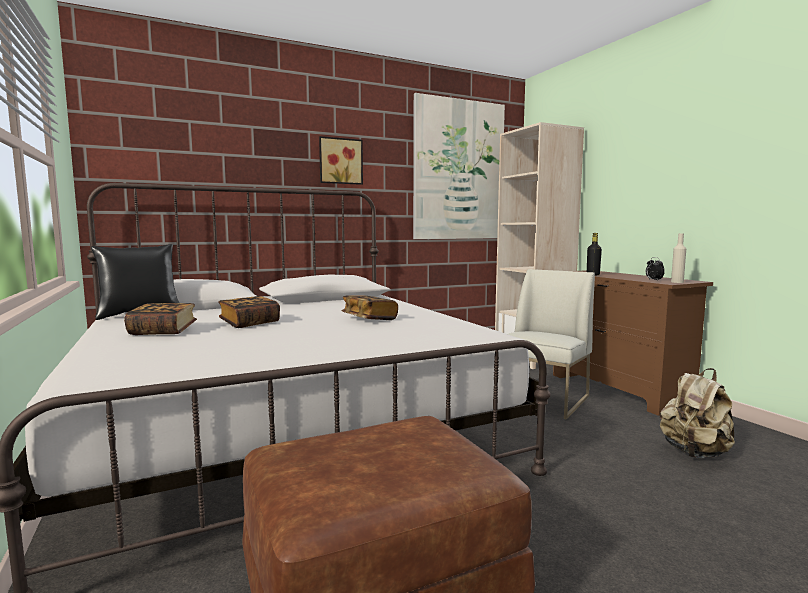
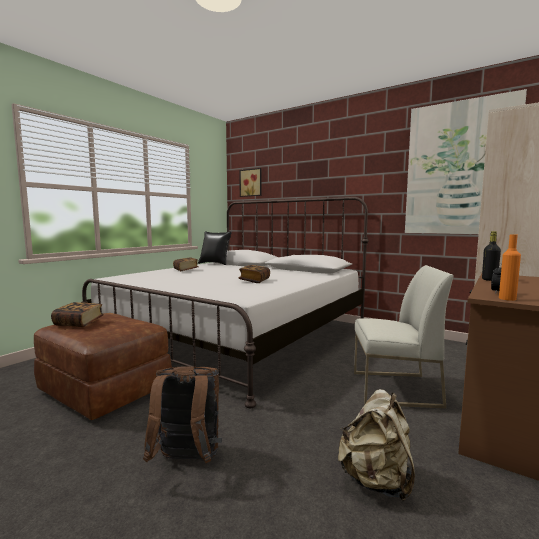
camera: 60 degrees right, 0 degrees up
book [218,296,280,328] -> book moved to [51,302,104,327]
picture [319,136,363,185] -> picture moved to [239,168,261,197]
beige bottle [671,233,686,283] -> orange bottle [499,234,521,301]
none -> brown backpack [143,366,222,463]

